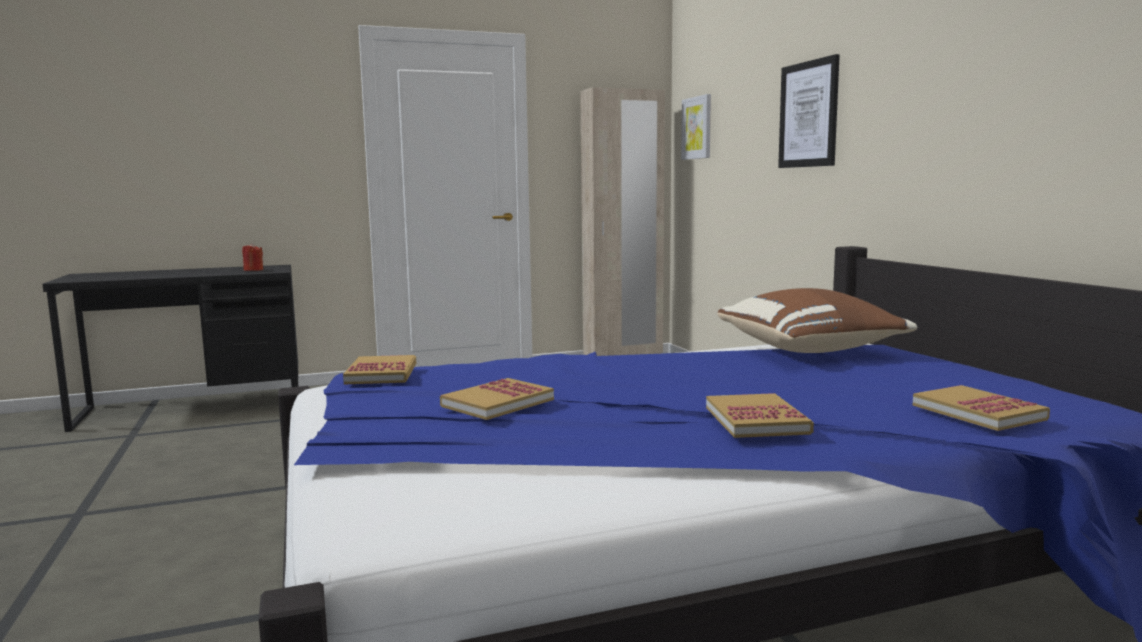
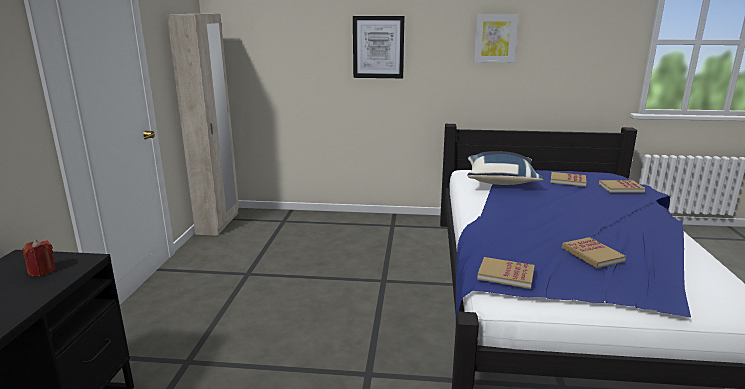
camera: 65 degrees left, 10 degrees up
picture [681,94,711,160] -> picture moved to [474,14,518,63]
book [706,393,814,438] -> book moved to [550,172,587,187]
brown pillow [718,288,918,353] -> blue pillow [467,151,544,185]

